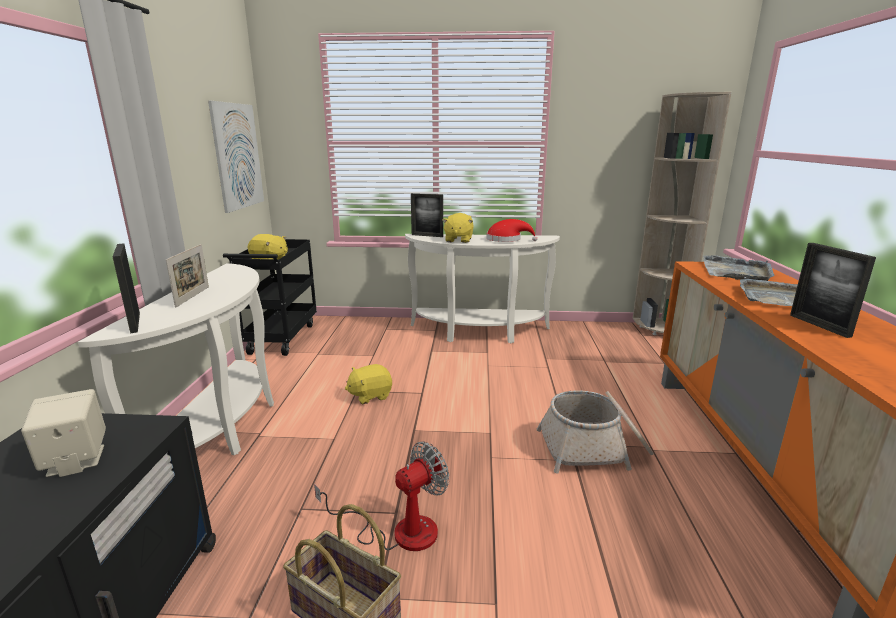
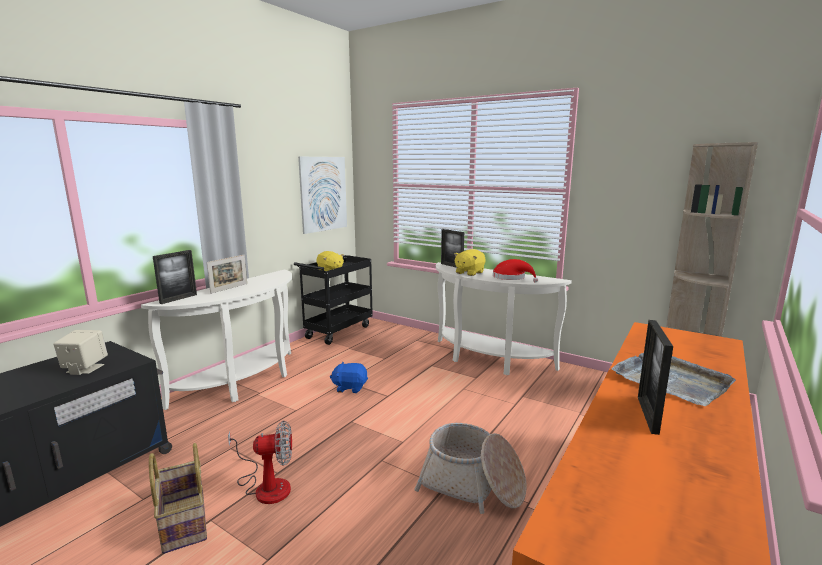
camera: 30 degrees right, 5 degrees down
picture frame [112,243,140,333] -> picture frame turned 150 degrees counterclockwise [153,250,197,304]
yellow plush toy [345,364,392,404] -> blue plush toy [330,362,368,393]
grey tray [703,255,775,281] -> none

